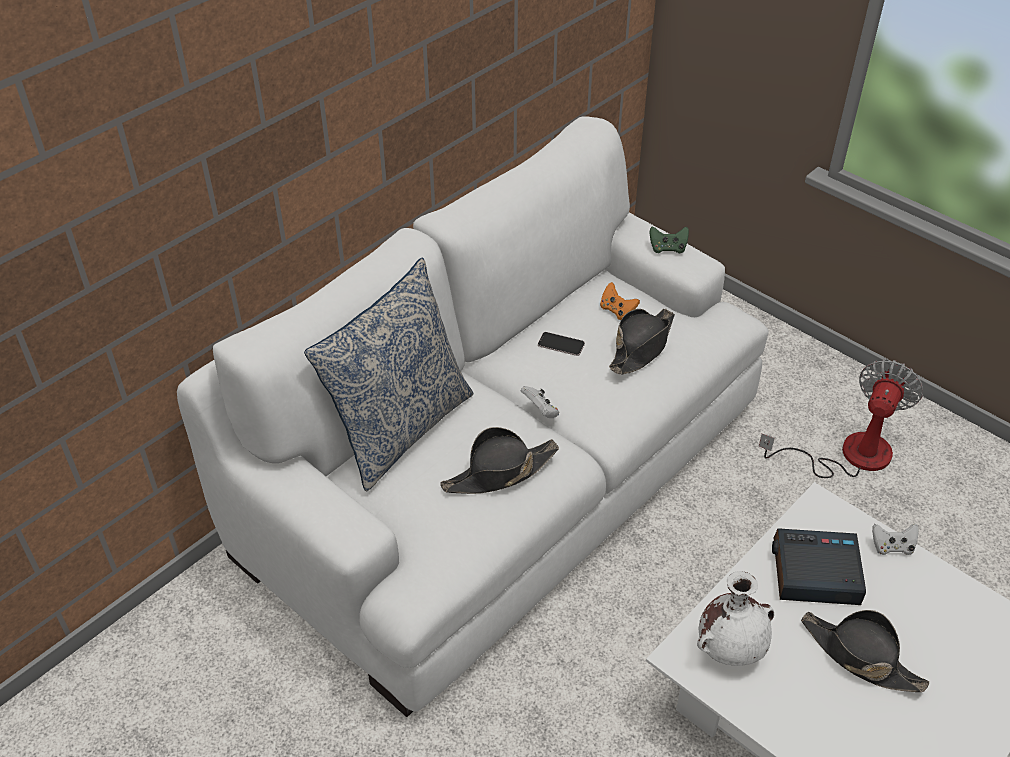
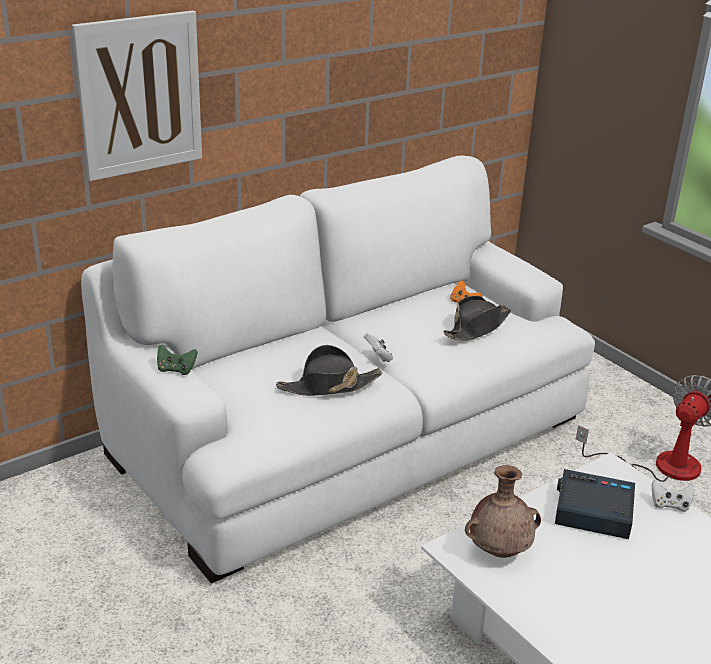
camera: 10 degrees right, 15 degrees down
pillow [304,258,473,491] -> none
phone [538,332,585,356] -> none
green game controller [649,227,689,253] -> green game controller moved to [157,344,197,375]
white vase [697,571,774,666] -> brown vase [465,465,541,558]
black hat [801,610,929,692] -> none
none -> picture [72,11,202,181]

